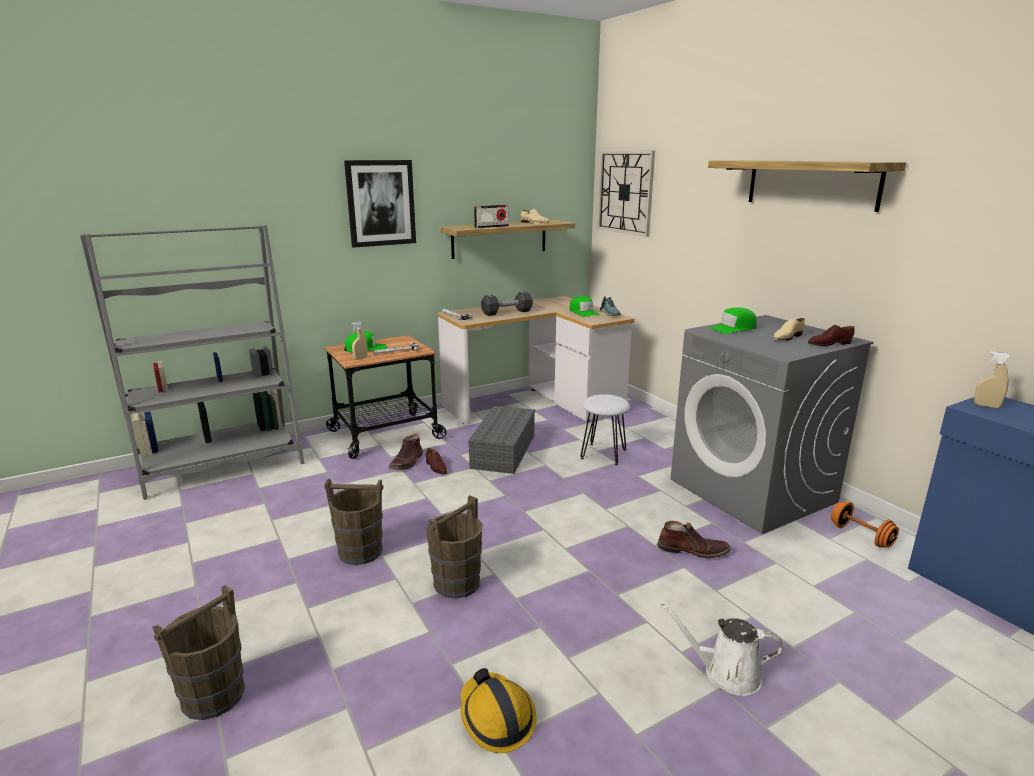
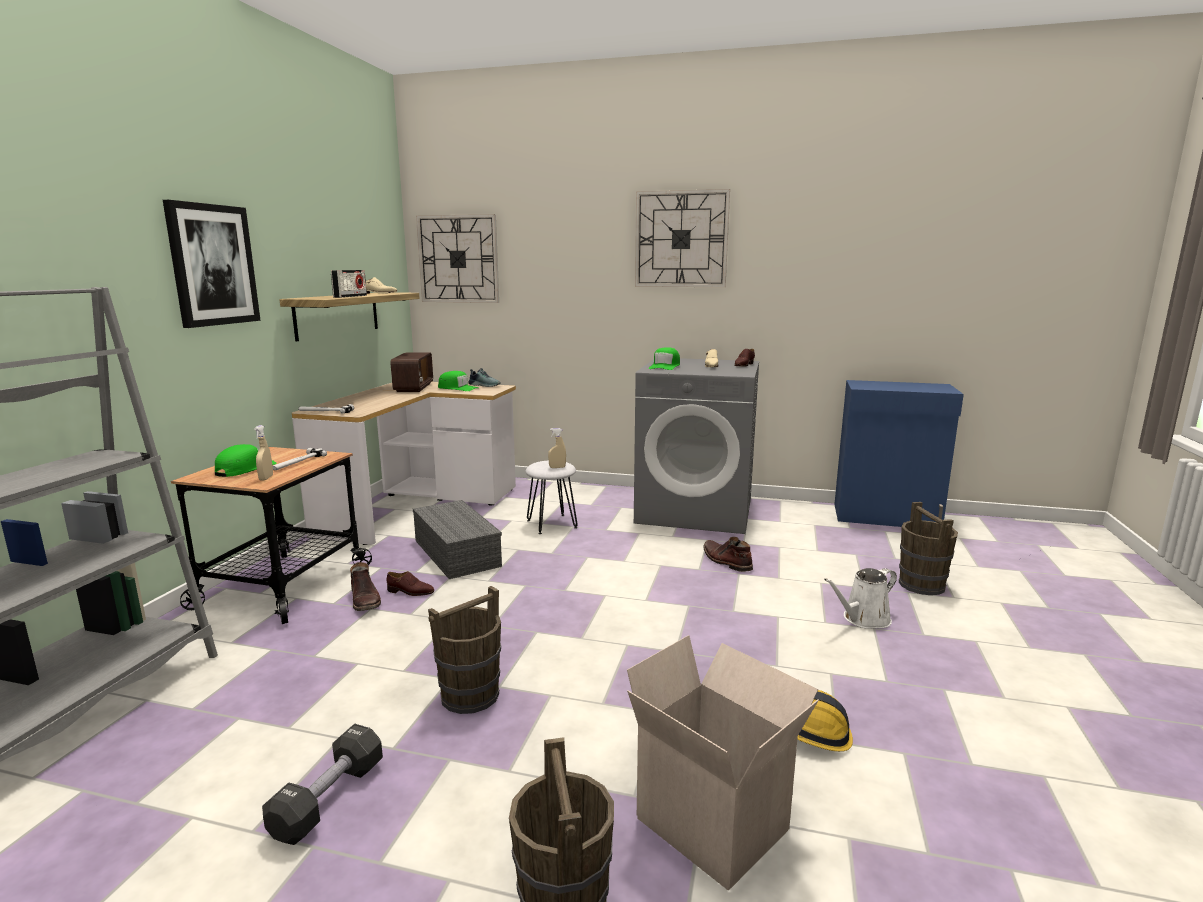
camera: 45 degrees left, 5 degrees down
brown bucket [426,495,483,599] -> brown bucket moved to [899,502,958,595]
black dumbbell [481,292,533,316] -> black dumbbell moved to [262,724,383,845]
brown boot [657,521,731,558] -> brown boot turned 90 degrees counterclockwise [703,537,753,572]
shelf [708,160,906,212] -> wall clock [635,189,730,287]
orange dumbbell [831,501,899,548] -> none
beige spray bottle [974,351,1011,408] -> beige spray bottle moved to [548,428,566,468]
none -> radio [391,353,433,392]
none -> cardboard box [627,635,819,891]

